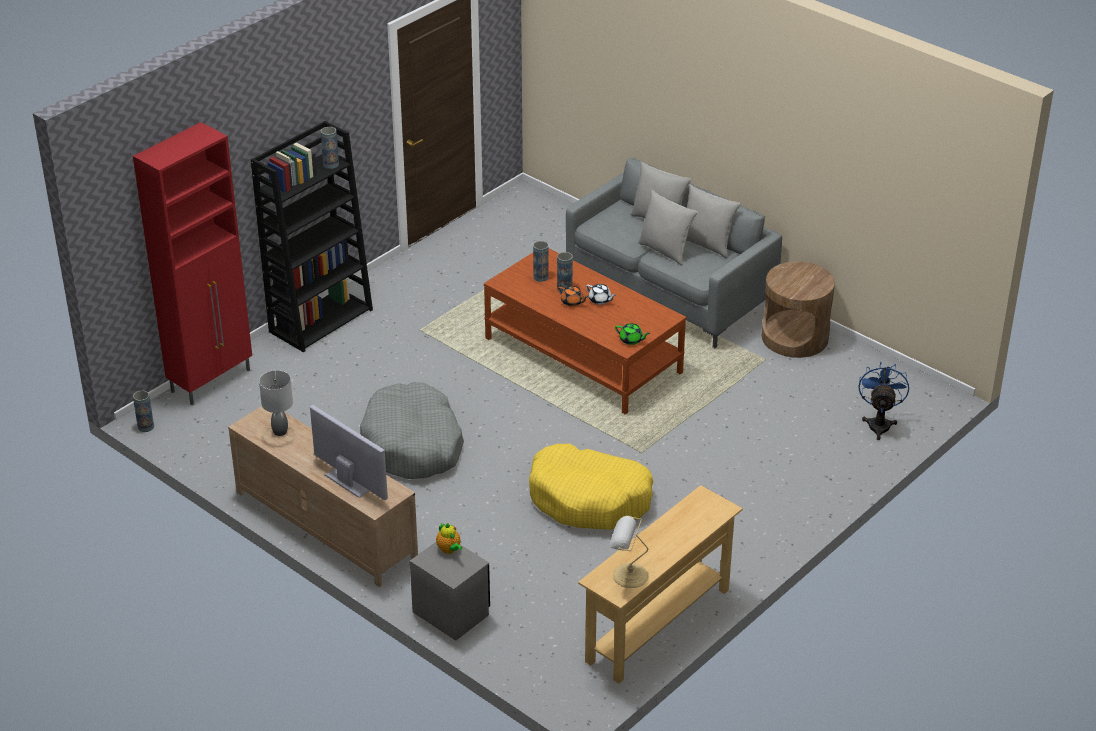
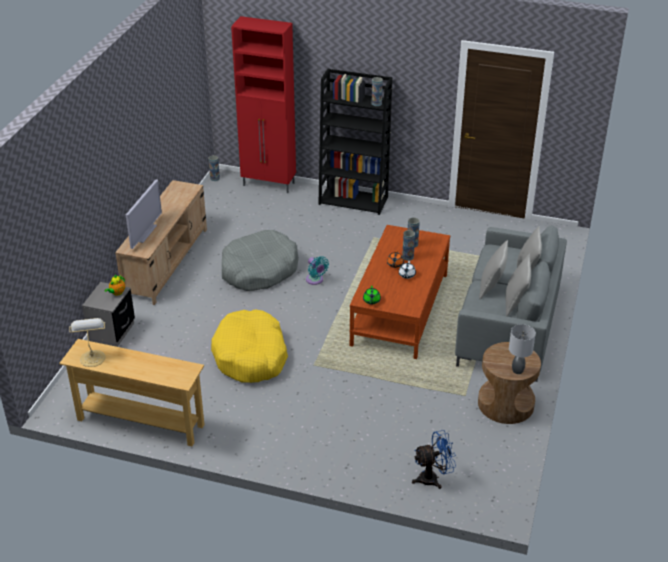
camera: 65 degrees right, 0 degrees up
grey table lamp [259,370,293,436] -> grey table lamp moved to [509,324,536,374]
none -> turquoise fan [306,256,329,285]

